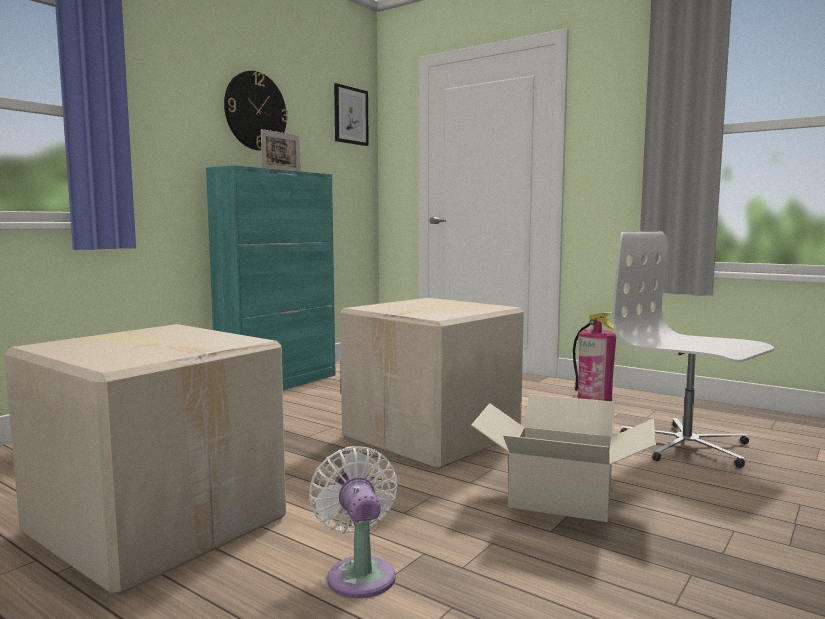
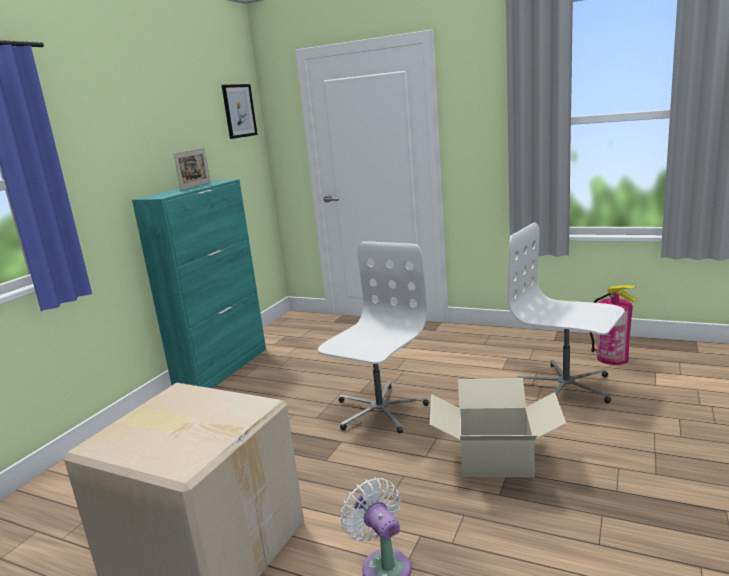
camera: 10 degrees left, 10 degrees up
wall clock [224,71,288,150] -> none
cardboard box [340,298,524,470] -> white office chair [318,241,429,433]
fire extinguisher [573,312,616,401] -> fire extinguisher moved to [590,285,638,365]

